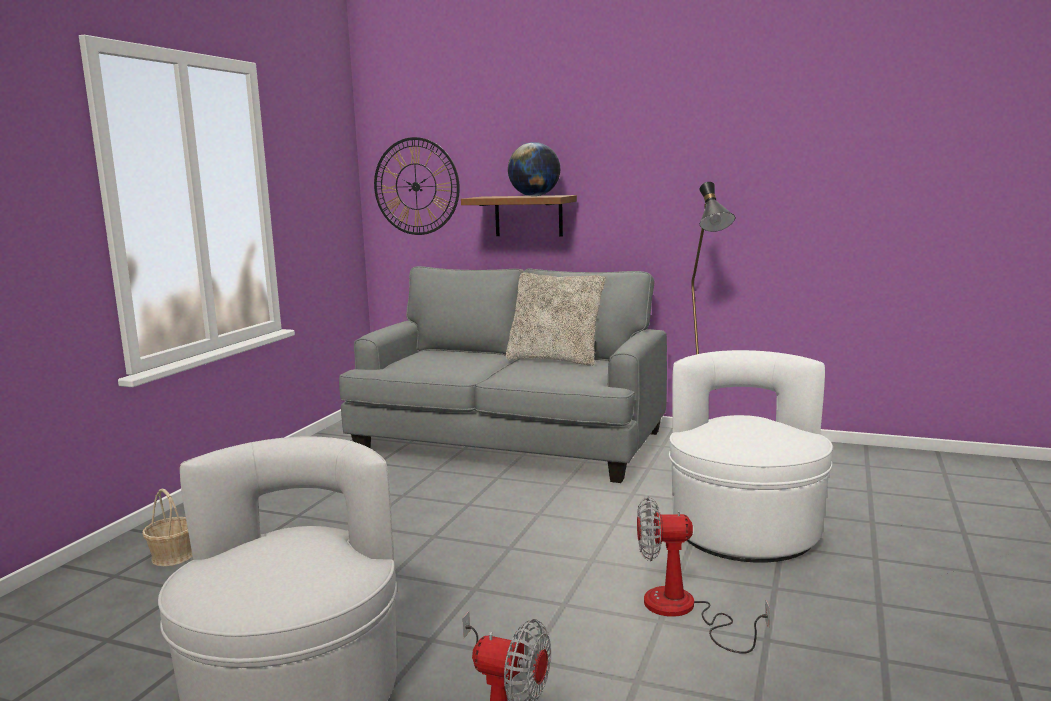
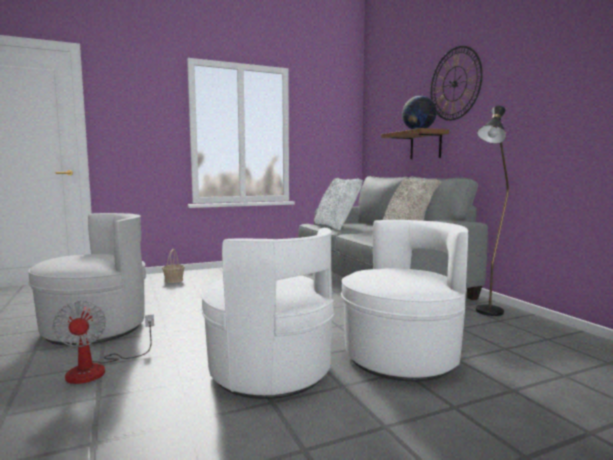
camera: 45 degrees right, 5 degrees down
wall clock [374,137,460,235] -> wall clock moved to [431,46,483,121]
fan [637,496,770,654] -> white armchair [201,228,334,399]
none -> white pillow [314,178,363,230]

